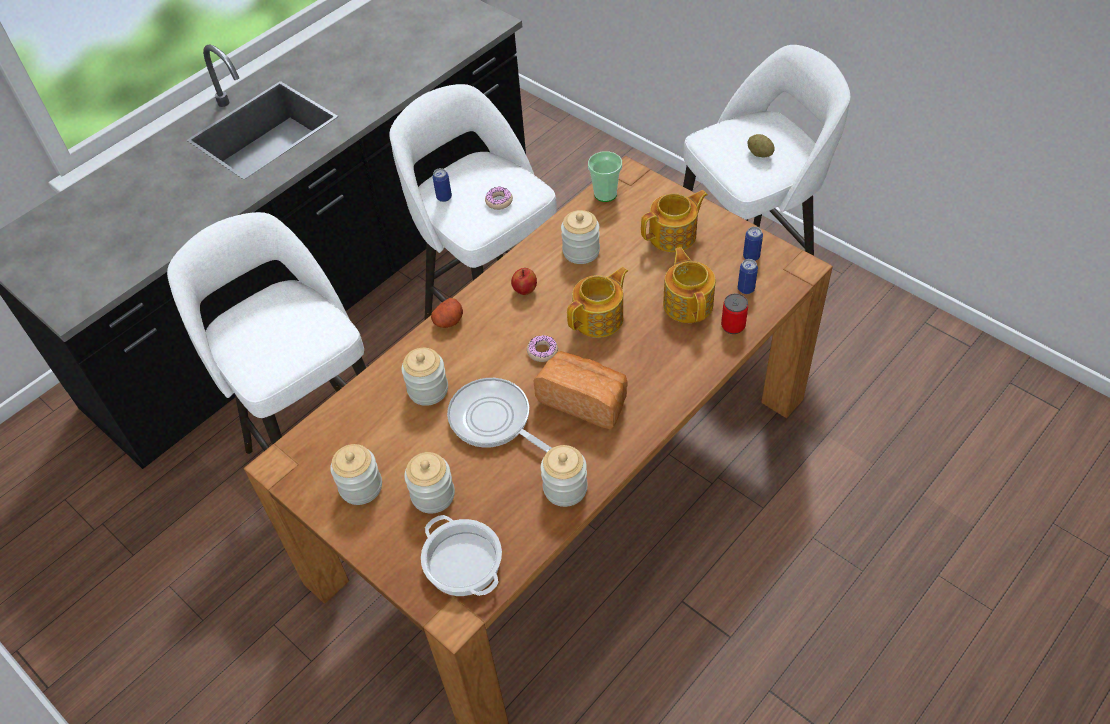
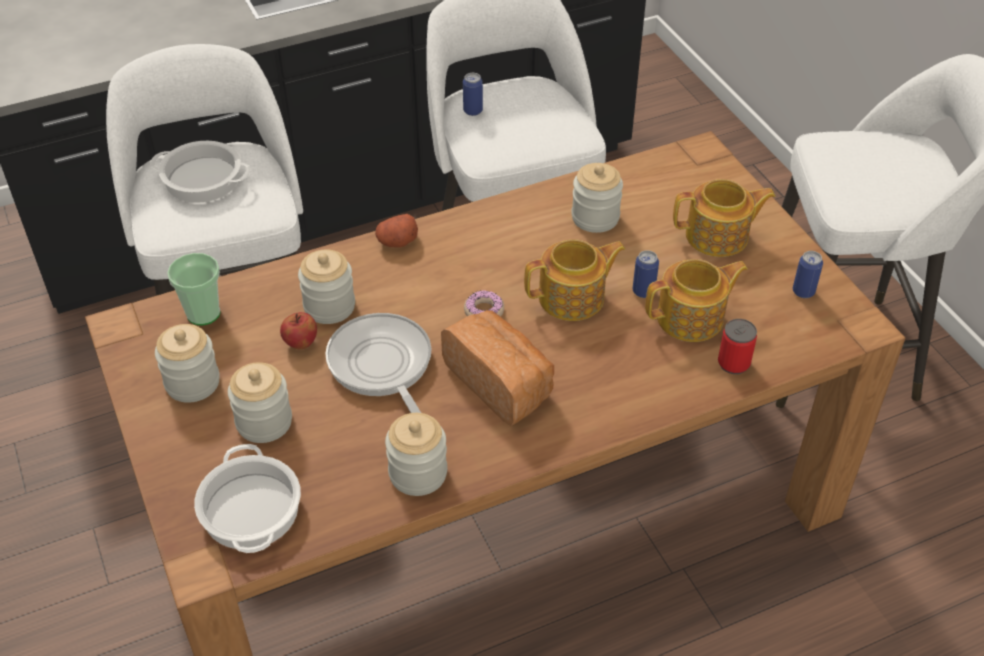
camera: 20 degrees right, 5 degrees down
donut [485,187,513,210] -> none
apple [511,268,537,295] -> apple moved to [280,312,317,349]
cup [588,151,622,202] -> cup moved to [167,253,220,325]
teapot [663,247,715,323] -> teapot turned 60 degrees clockwise [645,259,748,342]
can [738,259,758,294] -> can moved to [633,250,659,298]
potato [747,134,775,158] -> none
none -> cooking pot [150,141,251,203]

